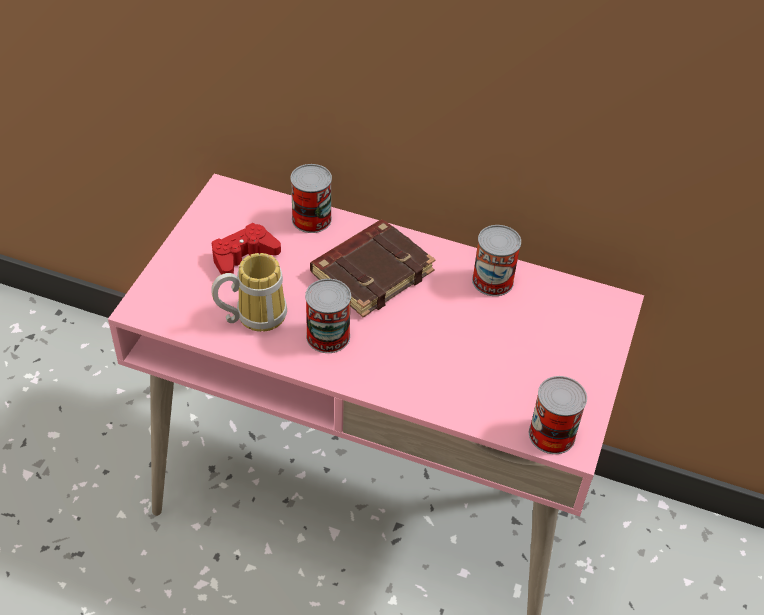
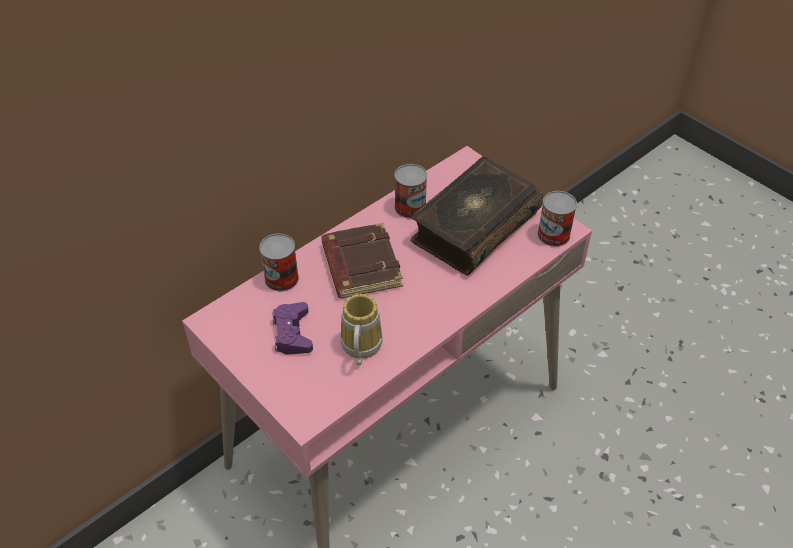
camera: 60 degrees left, 0 degrees up
red game controller [212,223,281,275] -> purple game controller [272,302,313,355]
can [305,279,351,353] -> none
none -> book [410,156,544,275]

